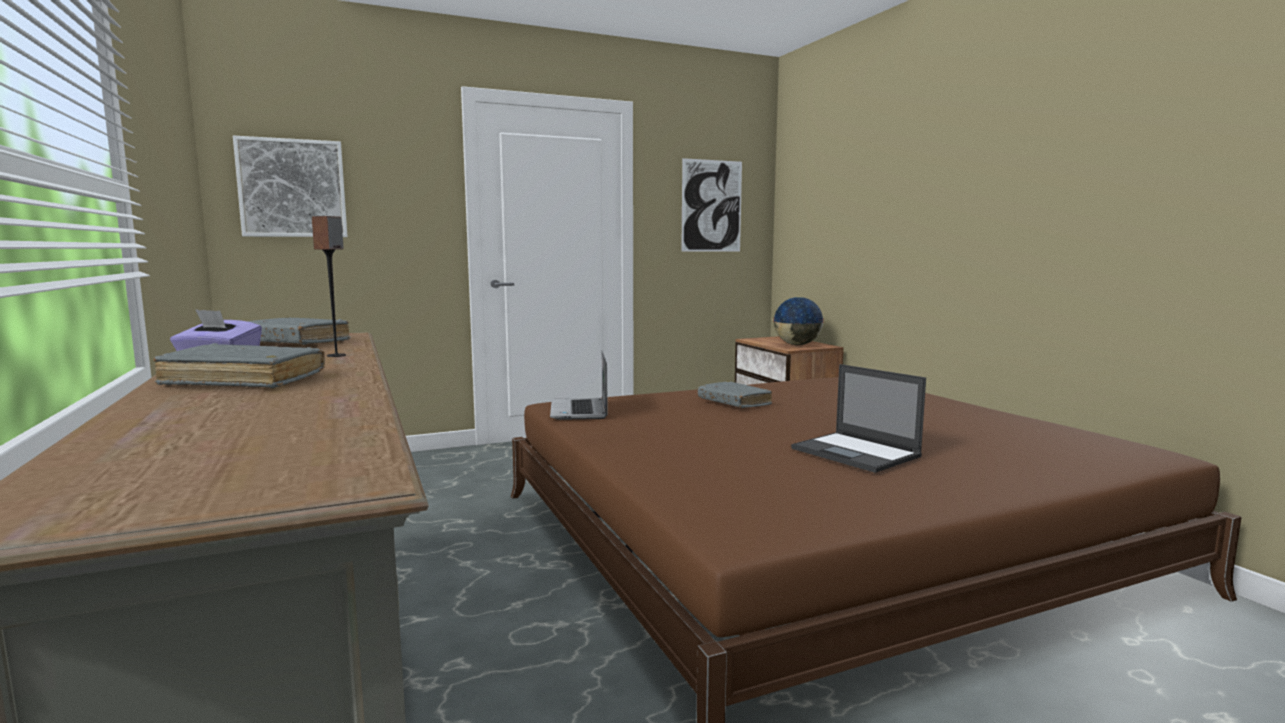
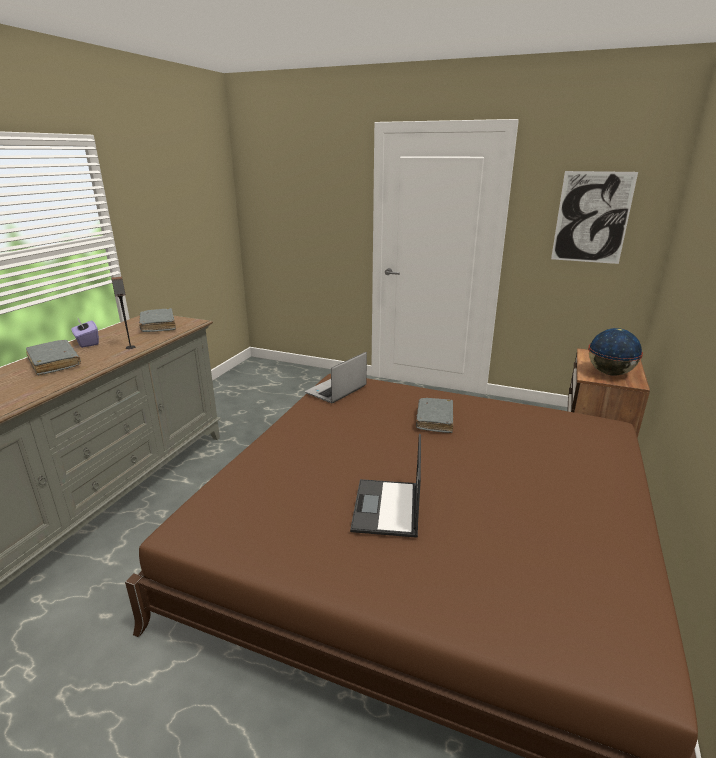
camera: 45 degrees right, 15 degrees up
picture [233,135,348,237] -> none

